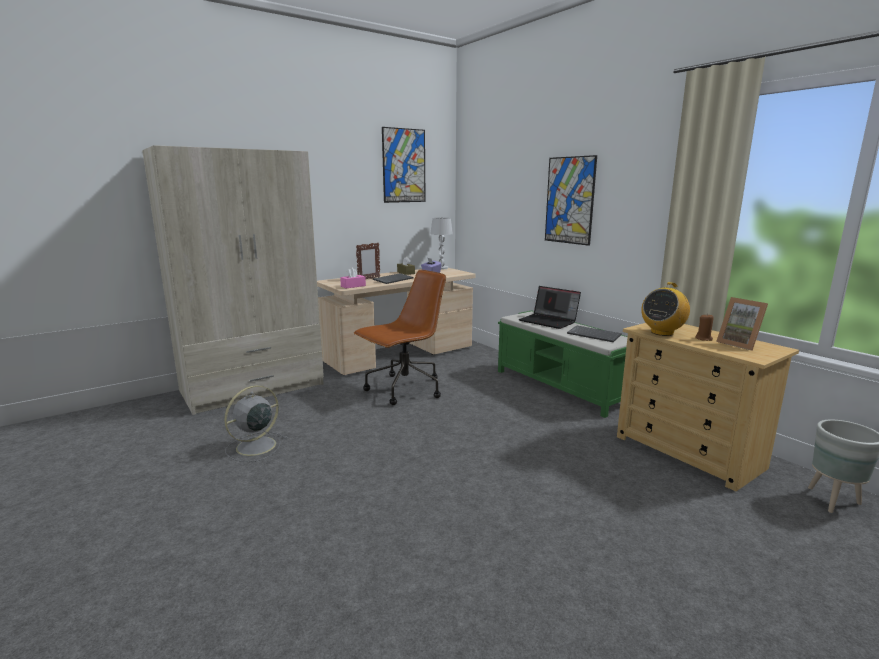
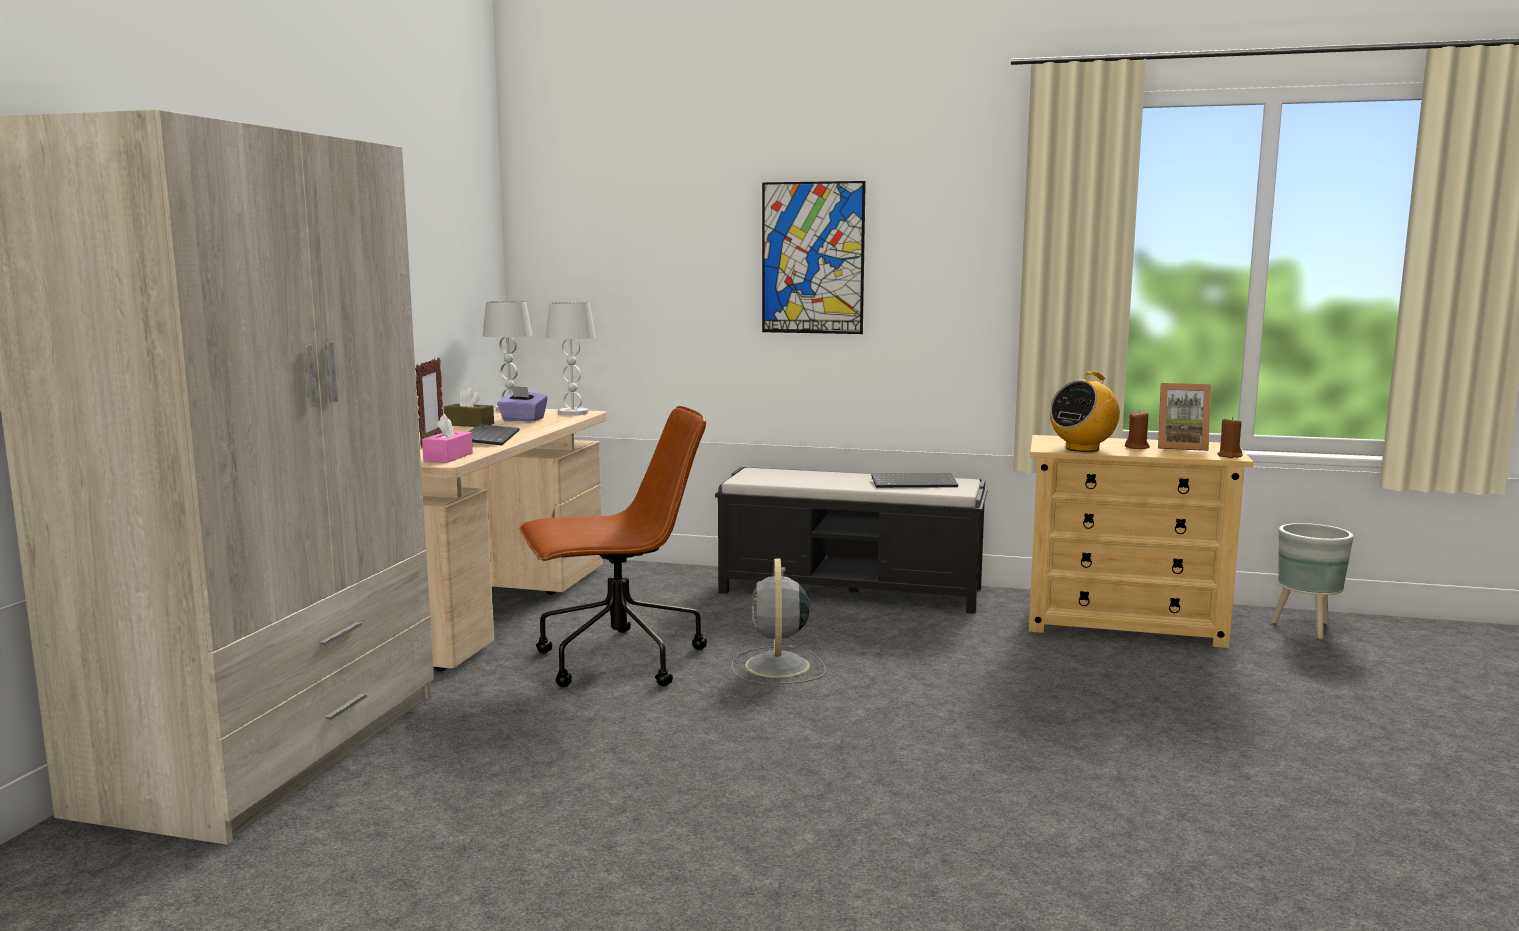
camera: 40 degrees left, 5 degrees down
grey fan [224,385,287,462] -> grey fan moved to [732,559,826,684]
brown office chair [354,270,446,405] -> brown office chair turned 60 degrees clockwise [519,406,707,687]
picture [382,127,426,203] -> none
green bench [498,310,628,418] -> black bench [715,467,987,614]
laptop [519,286,581,329] -> none
radio [641,282,690,336] -> radio turned 45 degrees clockwise [1050,372,1120,452]
none -> white table lamp [545,302,596,416]
none -> brown candle [1217,417,1243,458]

